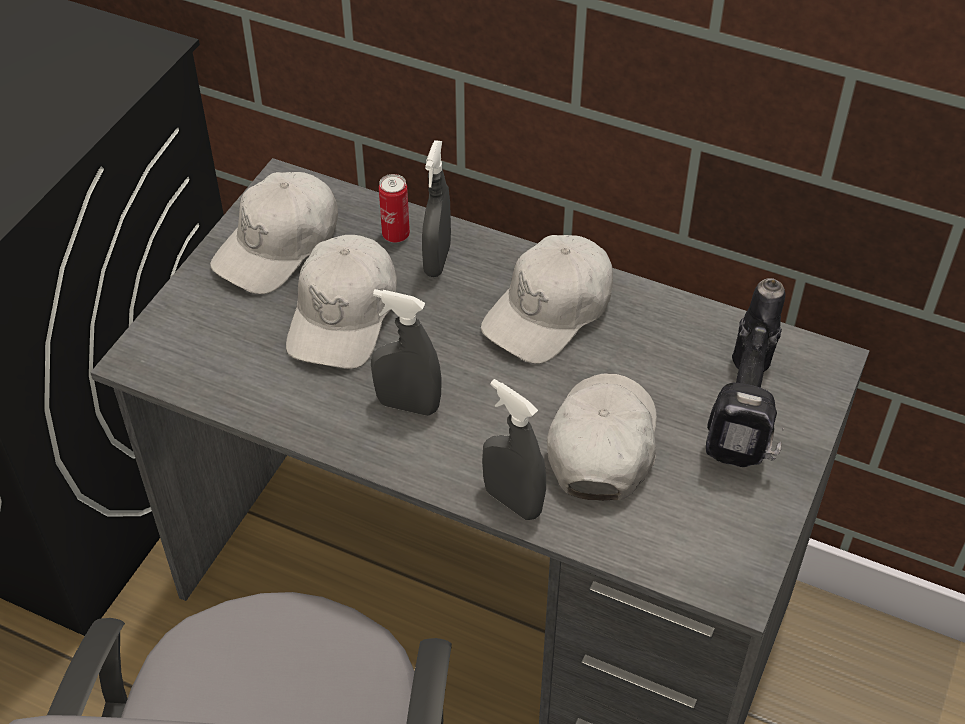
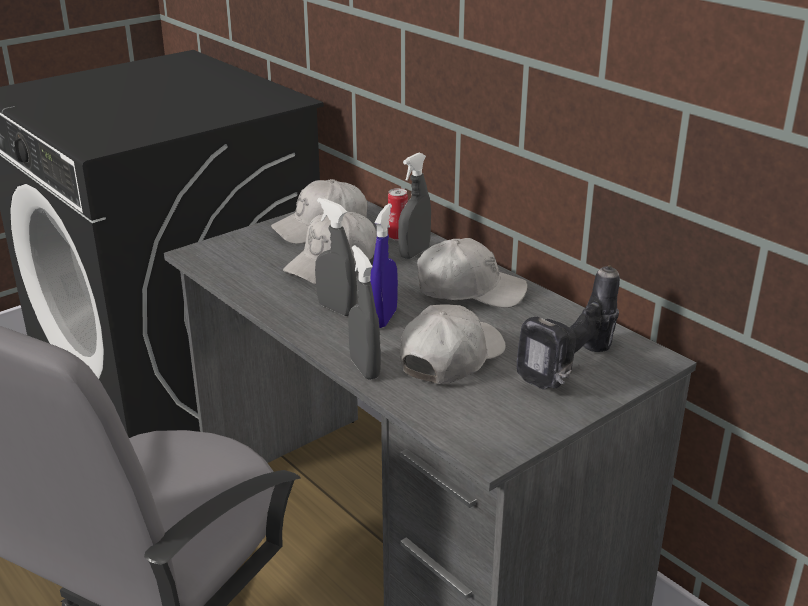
camera: 25 degrees right, 20 degrees down
white cap [481,235,613,364] -> white cap turned 150 degrees counterclockwise [417,238,528,308]
none -> blue spray bottle [370,203,398,328]

